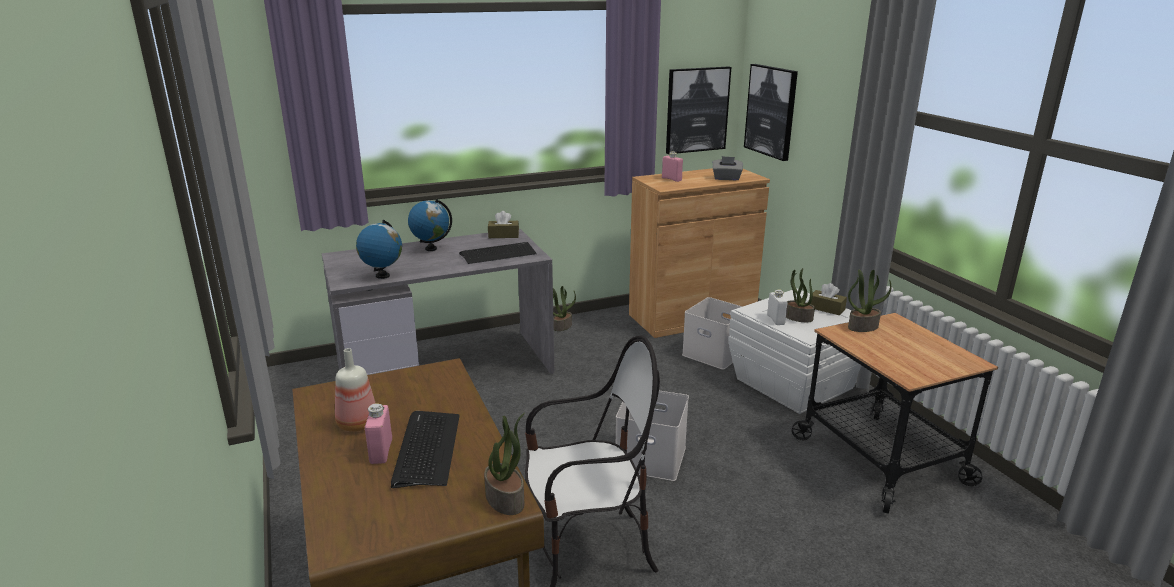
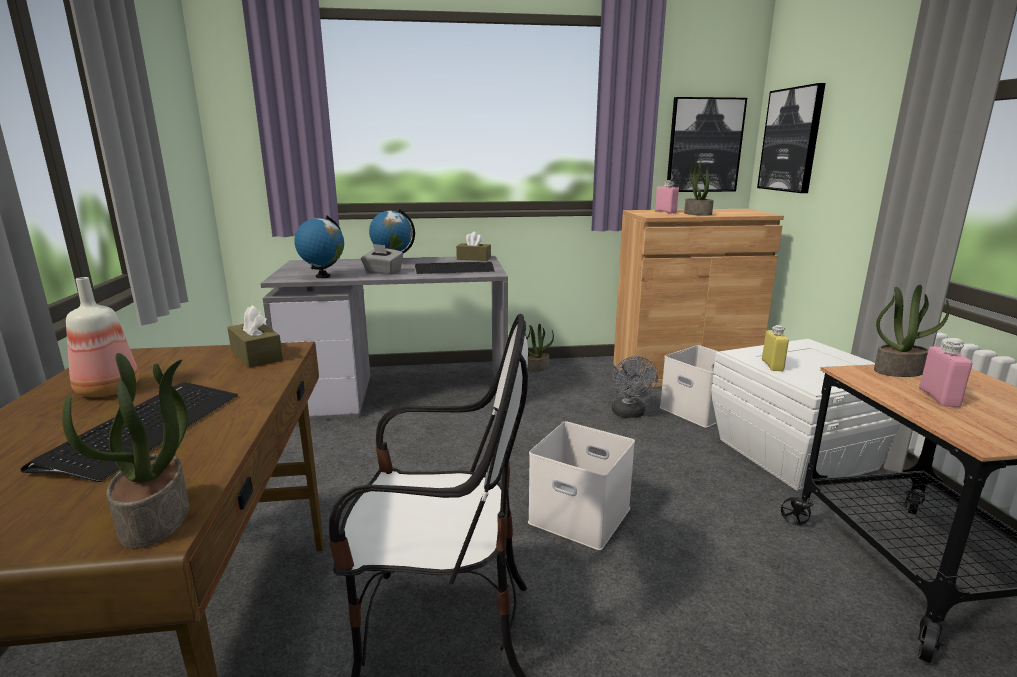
camera: 15 degrees right, 5 degrees down
pink bottle [365,403,392,464] -> pink bottle moved to [919,340,973,407]
grey tissue box [713,156,743,180] -> grey tissue box moved to [361,244,403,275]
white bottle [767,289,788,325] -> yellow bottle [762,325,789,371]
potted plant [786,268,815,322] -> potted plant moved to [684,159,714,216]
brown tissue box [809,283,847,315] -> brown tissue box moved to [227,305,283,368]
none -> grey fan [612,356,658,418]

